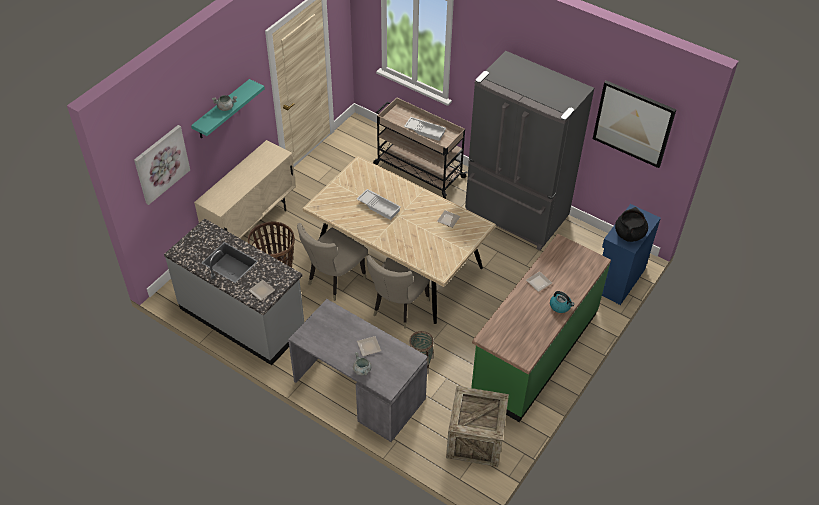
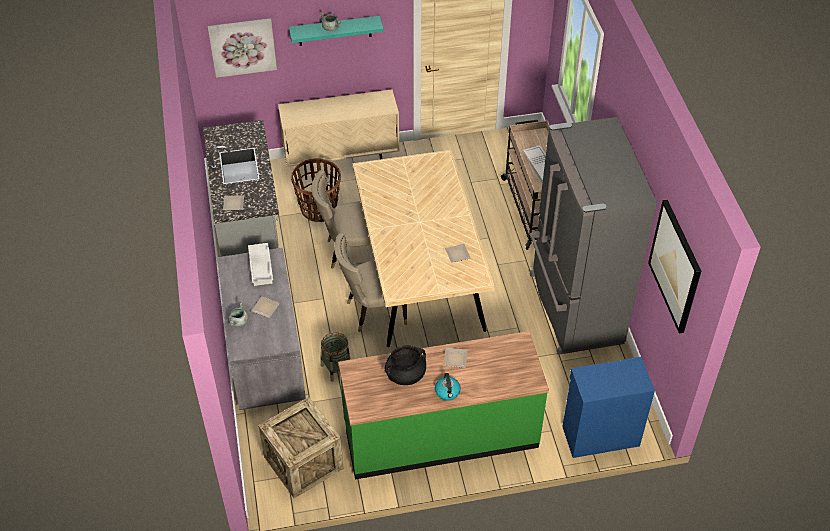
camera: 45 degrees right, 0 degrees up
white tray [357,189,401,220] -> white tray moved to [248,243,273,286]
black cooking pot [615,207,648,242] -> black cooking pot moved to [384,345,426,385]

